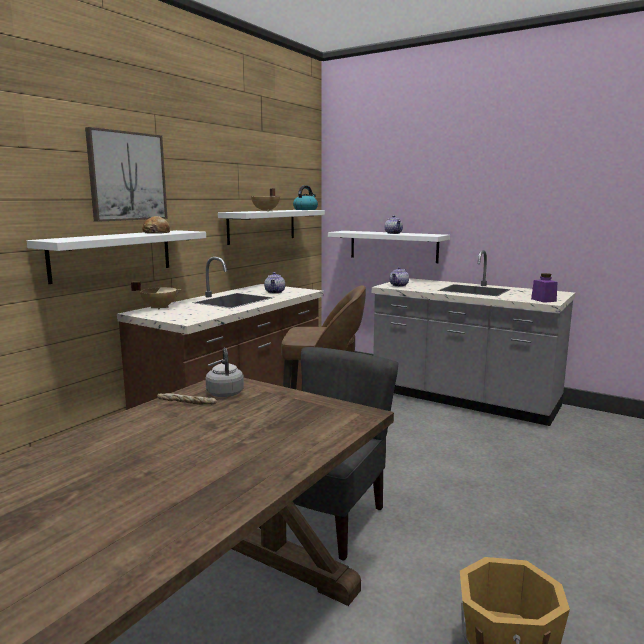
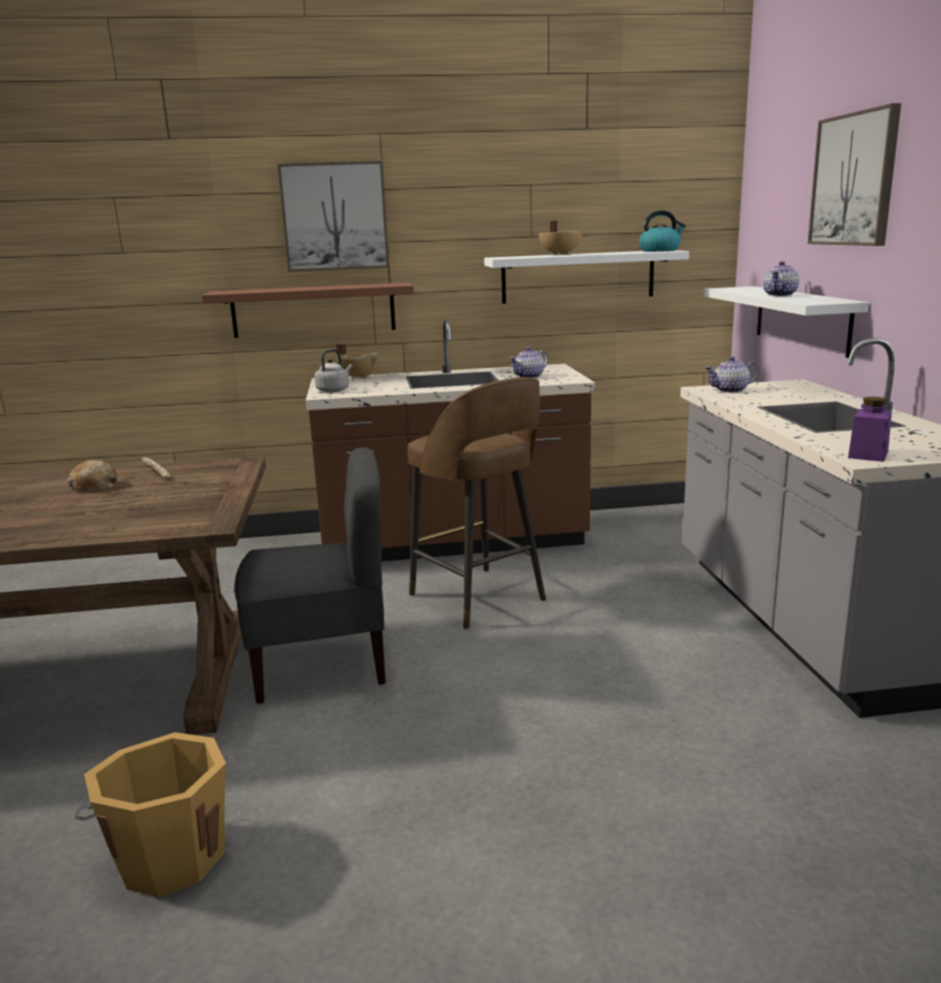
camera: 50 degrees right, 5 degrees up
white shelf [27,230,206,284] -> brown shelf [201,282,414,338]
bread [142,216,170,234] -> bread moved to [67,460,117,492]
grey kettle [205,348,244,397] -> grey kettle moved to [314,349,352,393]
none -> picture [808,103,901,246]

